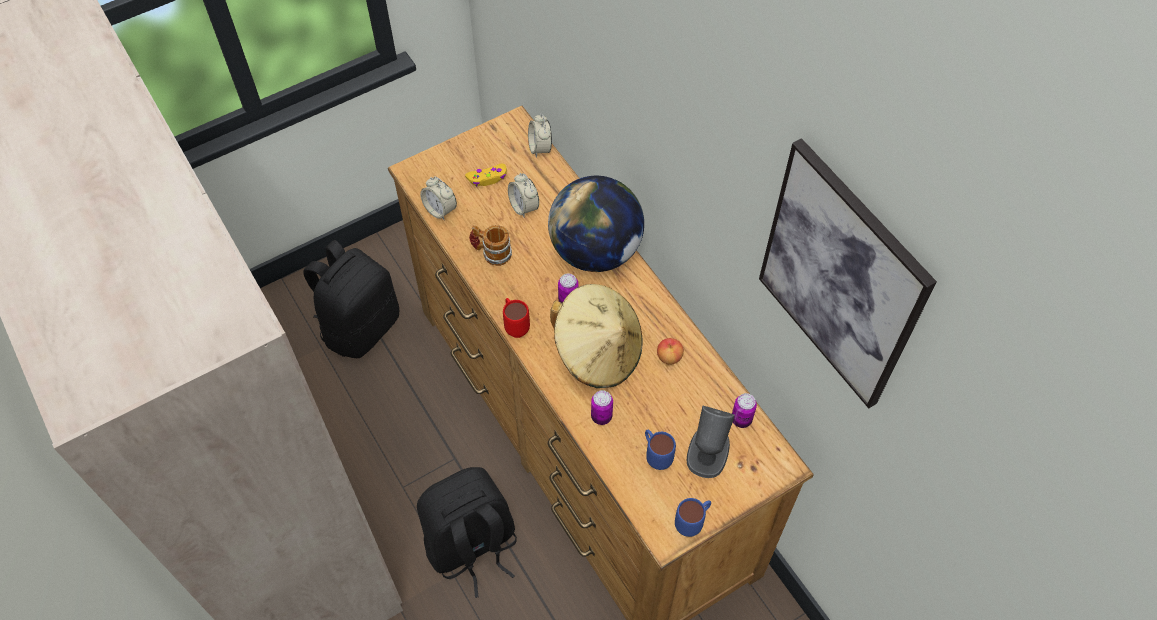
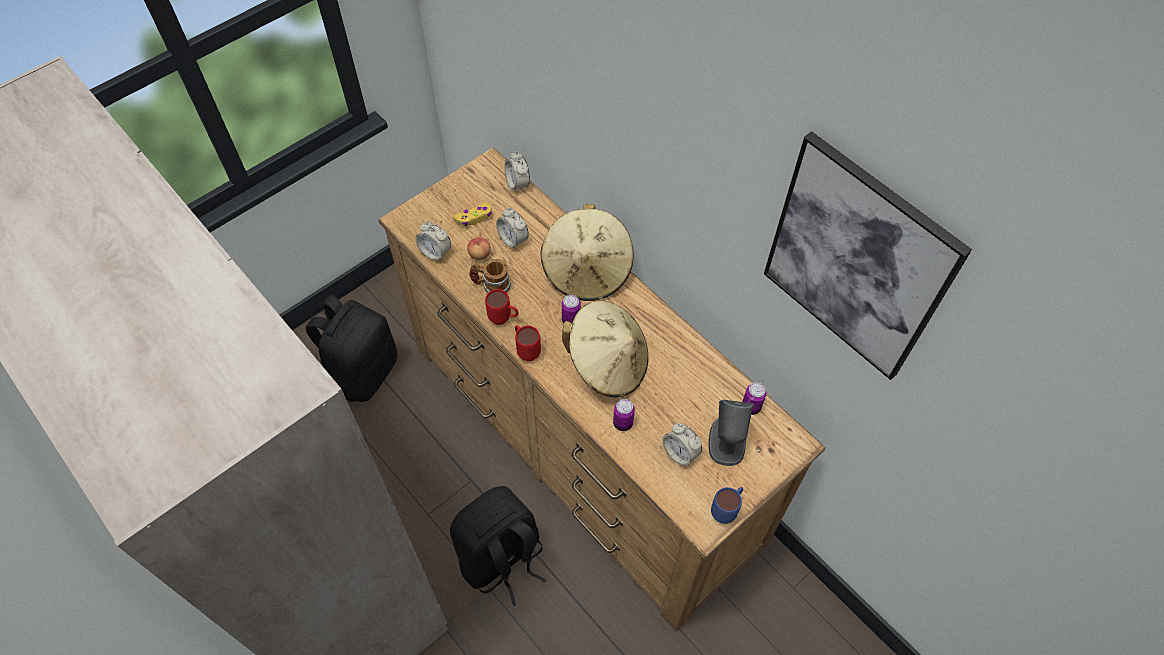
camera: 10 degrees left, 0 degrees up
globe [548,176,644,272] -> beige hat [540,204,634,301]
blue mug [645,430,676,470] -> alarm clock [663,423,702,466]
apple [657,338,684,364] -> apple moved to [467,237,491,260]
none -> red mug [485,289,519,325]

